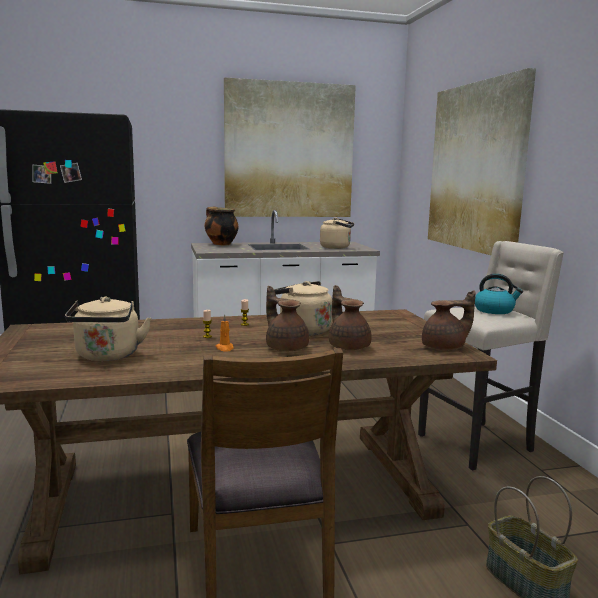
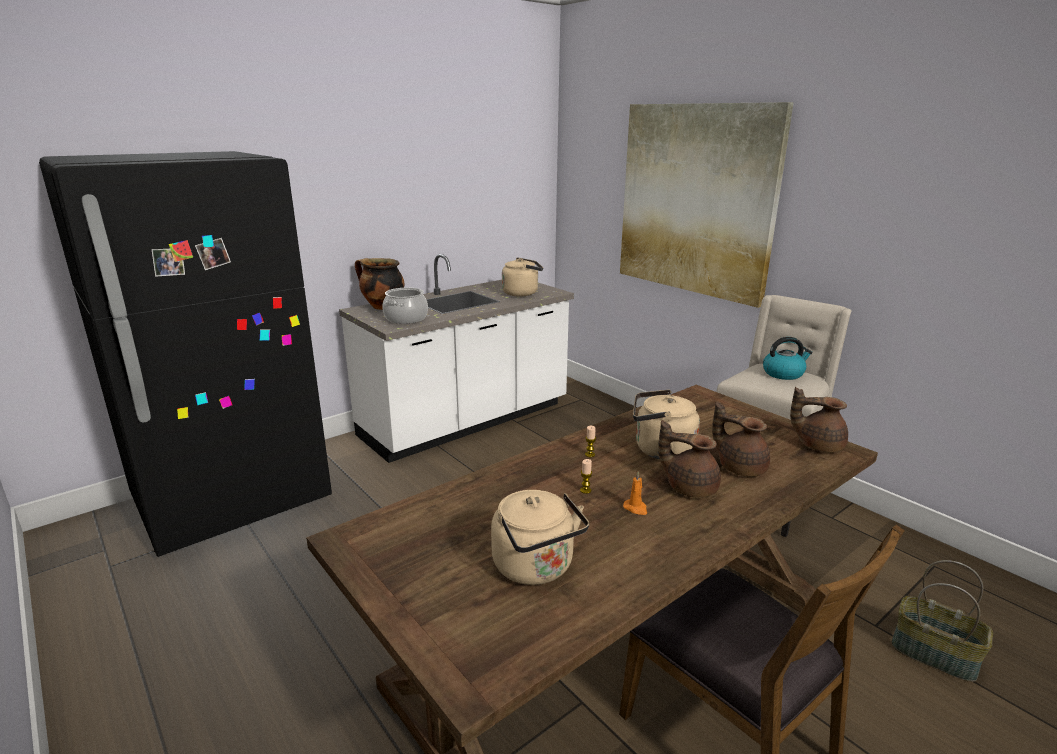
camera: 25 degrees left, 10 degrees up
picture [224,77,356,217] -> none
brown teapot [422,290,475,350] -> brown teapot turned 120 degrees counterclockwise [790,387,848,453]
none -> cooking pot [382,288,428,324]

